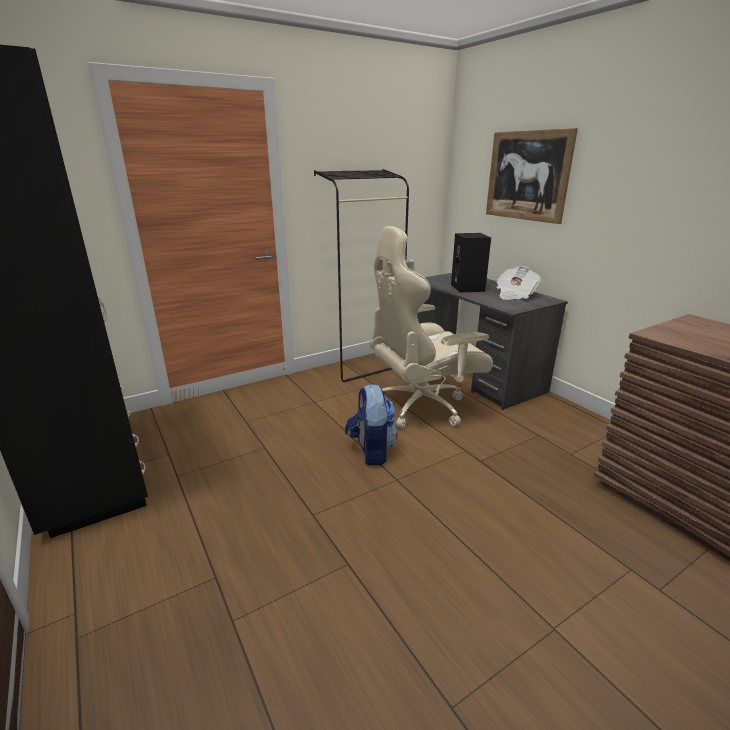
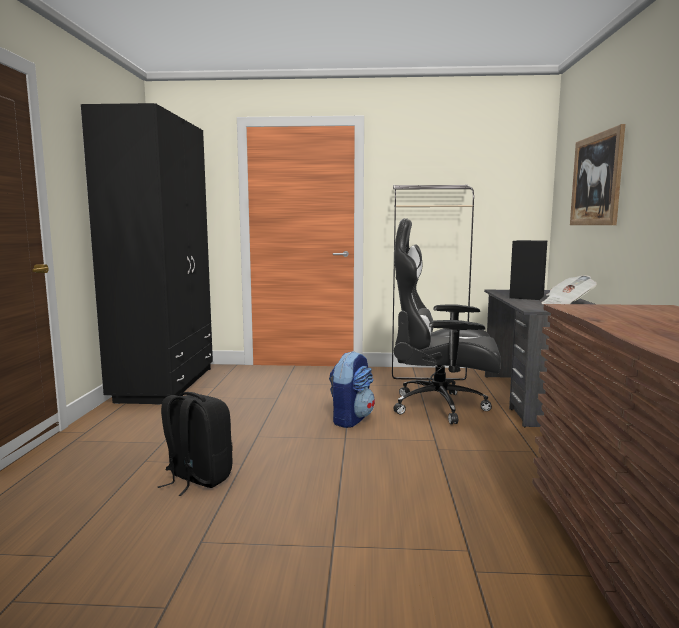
camera: 35 degrees right, 15 degrees down
beige office chair [370,226,493,429] -> black office chair [393,218,501,424]
none -> black backpack [158,392,233,496]

